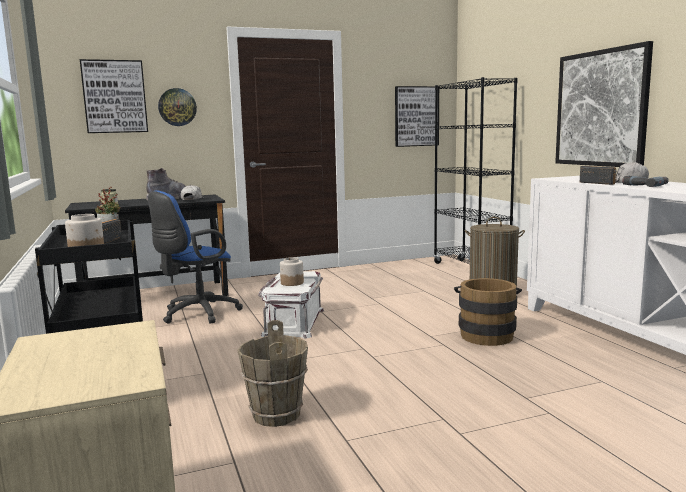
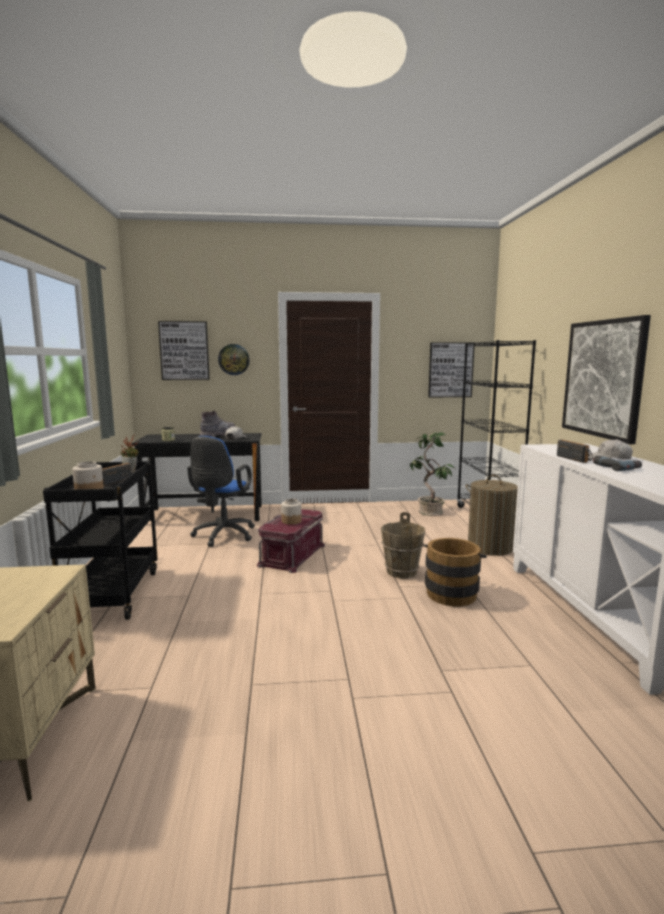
camera: 15 degrees right, 0 degrees up
blue office chair [148,191,243,324] -> blue office chair turned 45 degrees counterclockwise [187,436,255,547]
brown bucket [237,320,308,427] -> brown bucket moved to [381,512,425,578]
white storage box [258,271,324,339] -> red storage box [257,509,325,573]
none -> potted plant [407,432,455,516]

